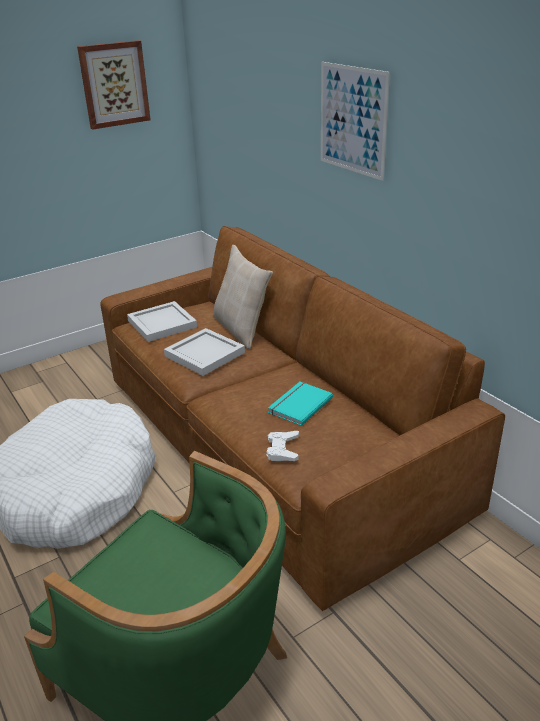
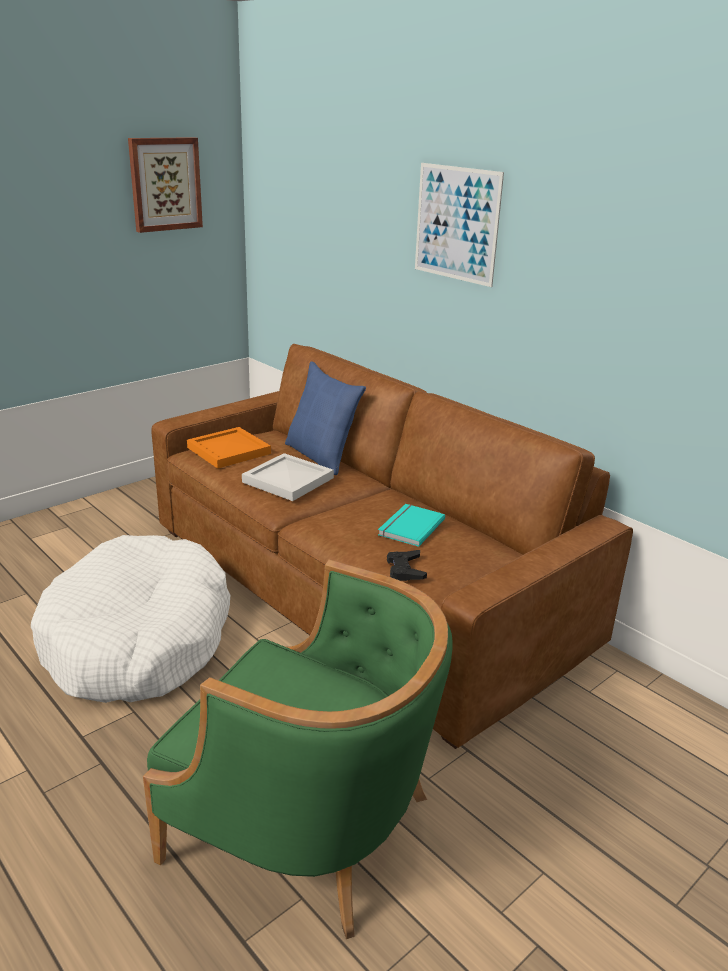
camera: 10 degrees left, 5 degrees down
white tray [127,301,197,342] -> orange tray [187,427,271,469]
beige pillow [213,245,273,349] -> blue pillow [285,361,366,475]
white game controller [266,431,299,461] -> black game controller [387,550,427,581]

